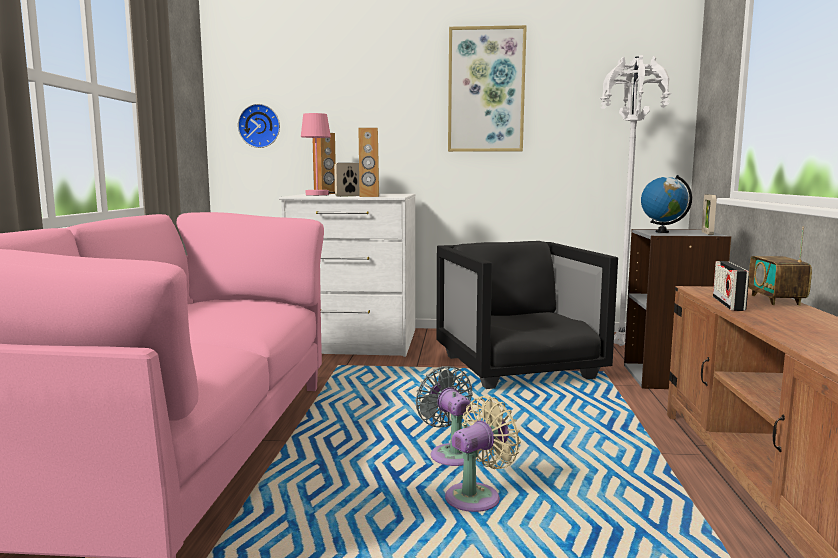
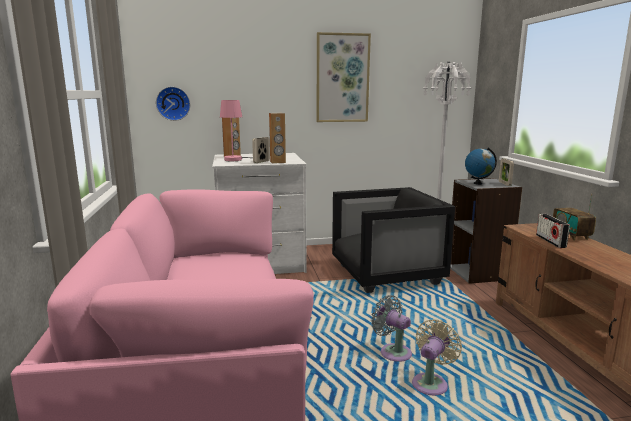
camera: 15 degrees left, 5 degrees up
black armchair [436,241,618,389] -> black armchair turned 105 degrees clockwise [332,187,455,293]

